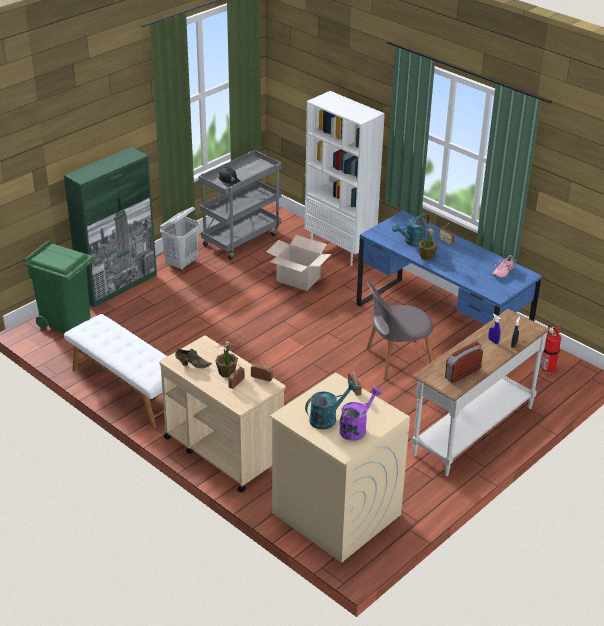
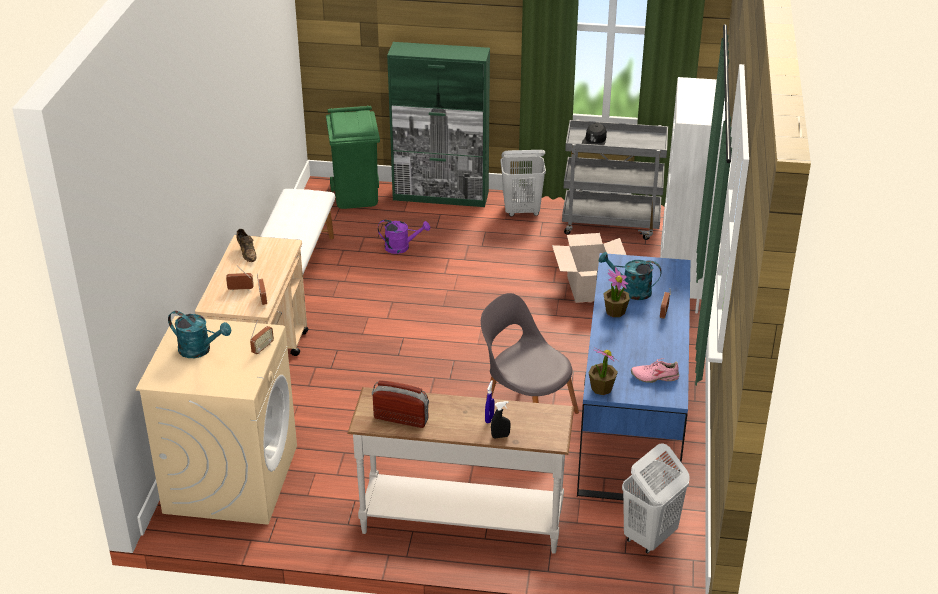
camera: 55 degrees right, 0 degrees up
potted plant [215,341,238,378] -> potted plant moved to [589,347,618,395]
purple watering can [340,387,382,441] -> purple watering can moved to [378,220,430,254]
fire extinguisher [541,324,561,373] -> white laundry basket [622,443,690,554]

